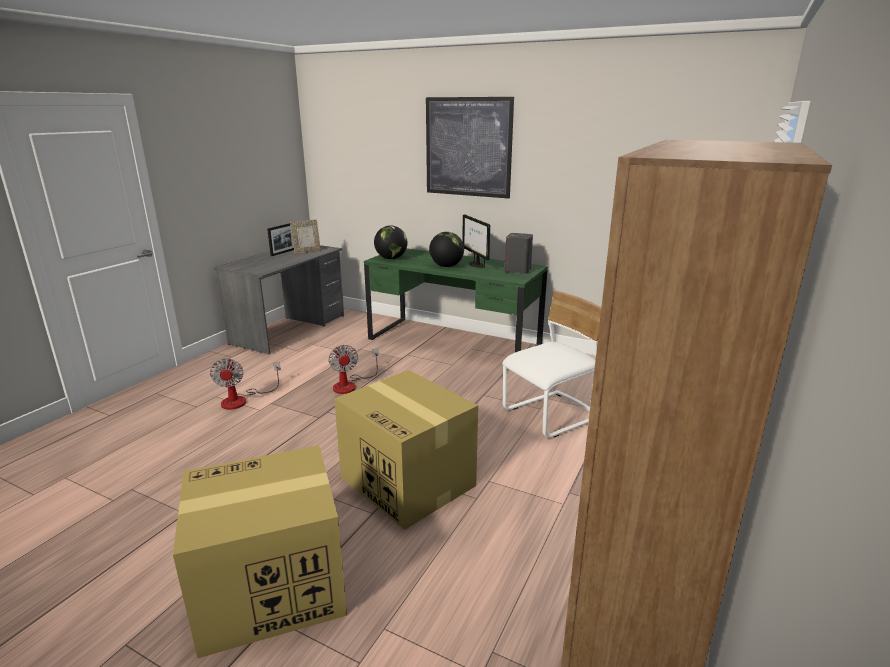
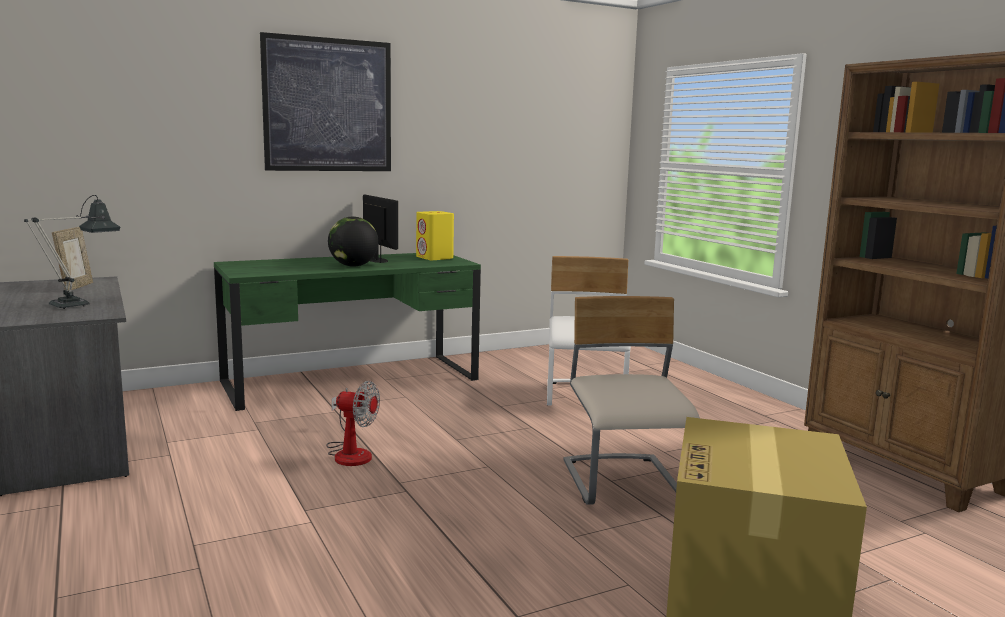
camera: 55 degrees left, 10 degrees down
fan [210,358,281,410] -> none
picture frame [267,223,294,256] -> none
cardboard box [334,370,478,530] -> beige chair [563,296,700,505]
globe [374,226,408,259] -> none
monitor [462,214,490,268] -> monitor turned 135 degrees counterclockwise [363,194,398,263]
grey speaker [505,233,533,274] -> yellow speaker [416,211,454,260]
none -> table lamp [24,195,120,309]

